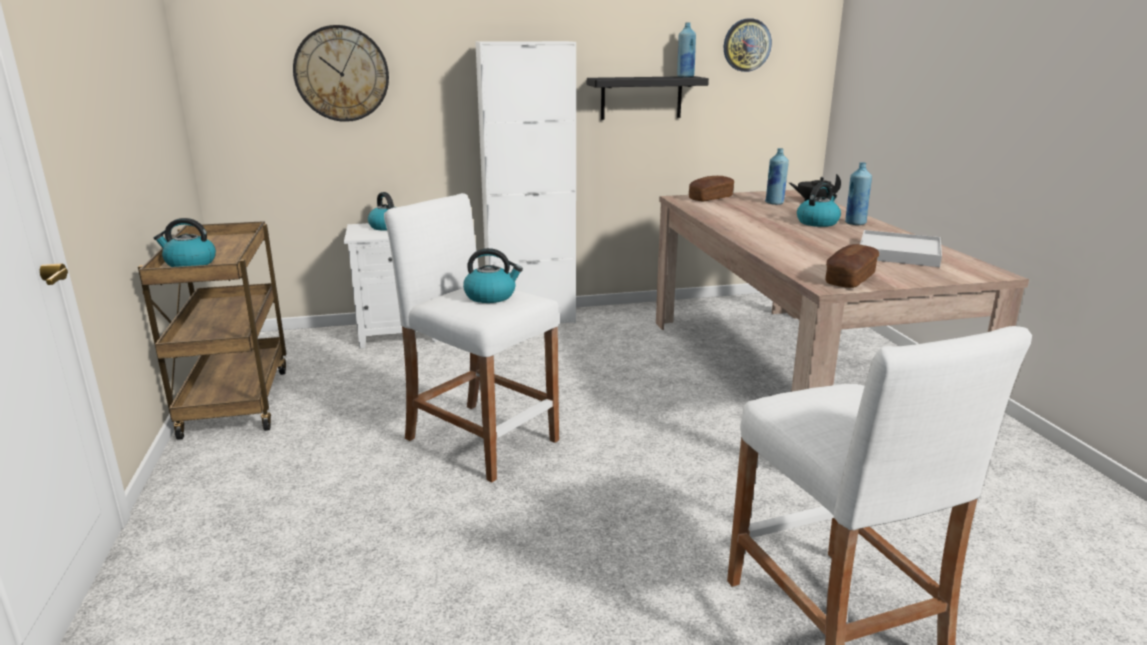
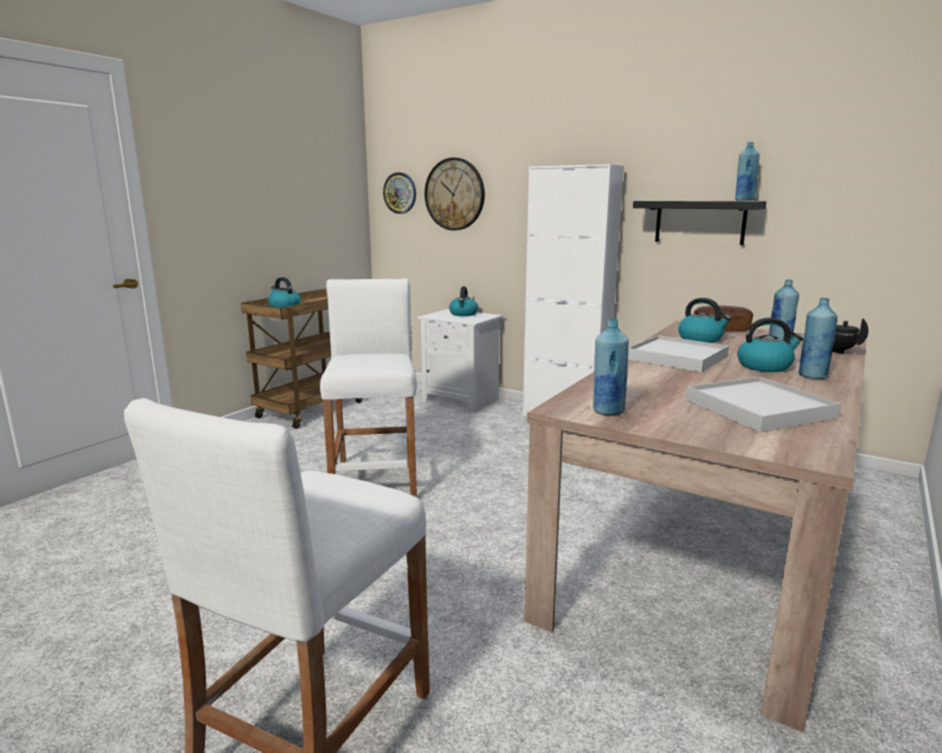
camera: 45 degrees right, 5 degrees down
kettle [463,248,523,303] -> kettle moved to [678,298,731,343]
wall clock [724,19,772,72] -> wall clock moved to [383,172,416,214]
bread [825,244,879,288] -> blue bottle [593,319,629,415]
none -> white tray [628,335,729,372]

